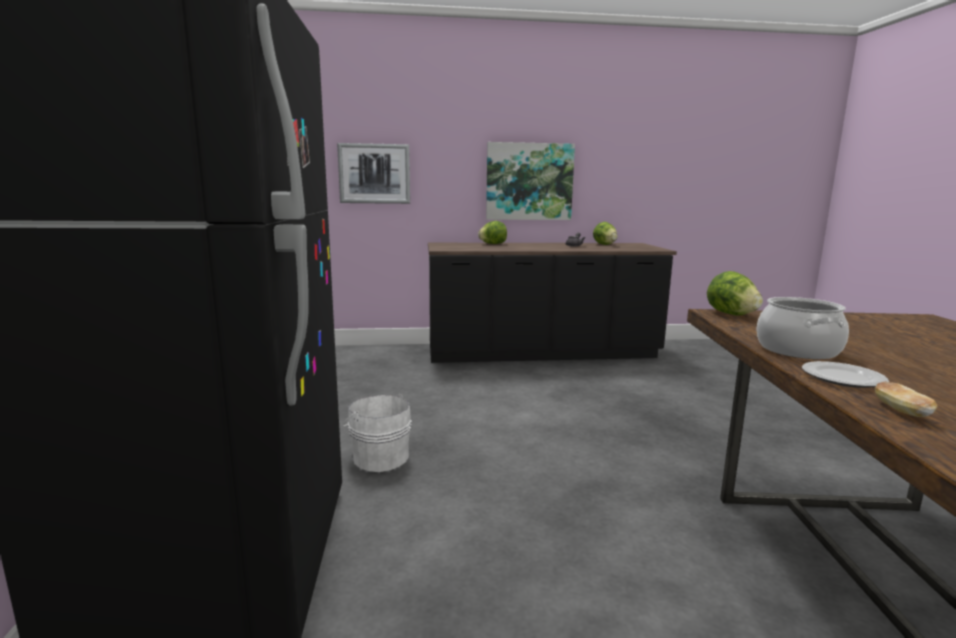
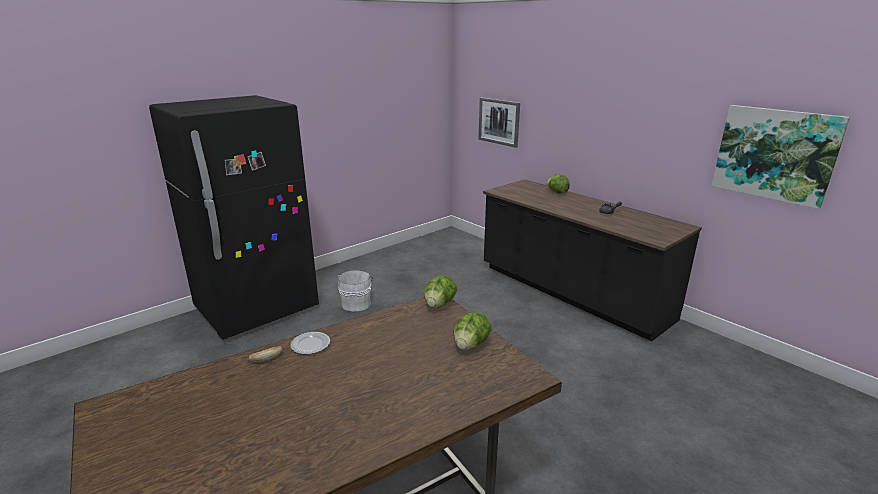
camera: 55 degrees right, 10 degrees up
picture [486,142,575,220] -> picture moved to [712,105,850,209]
lettuce [593,222,618,245] -> lettuce moved to [453,312,492,350]
cooking pot [756,297,849,359] -> none

